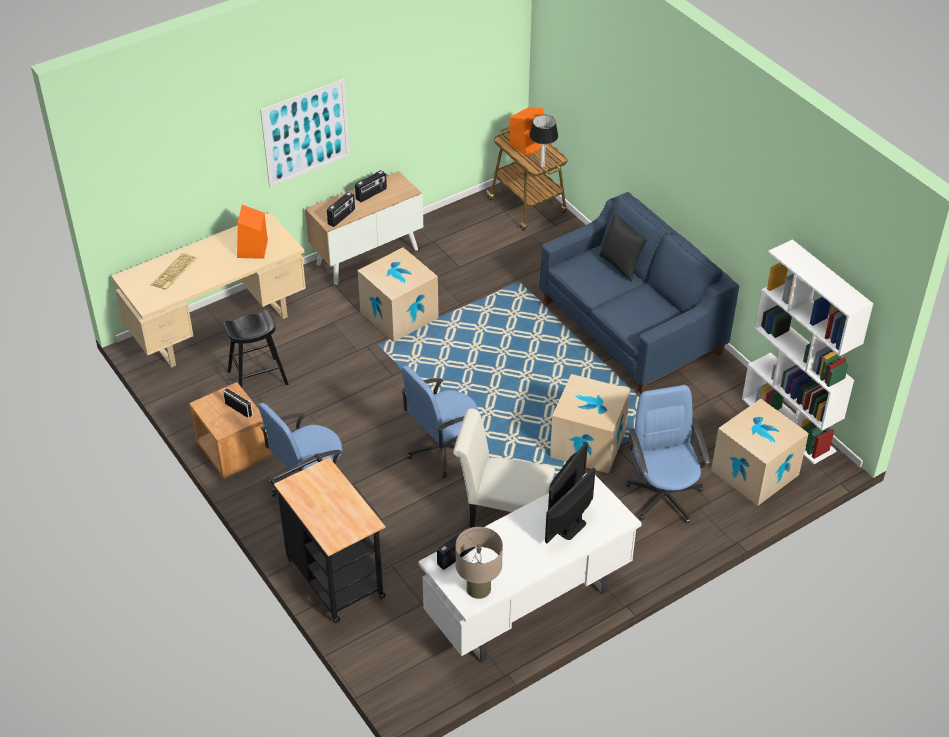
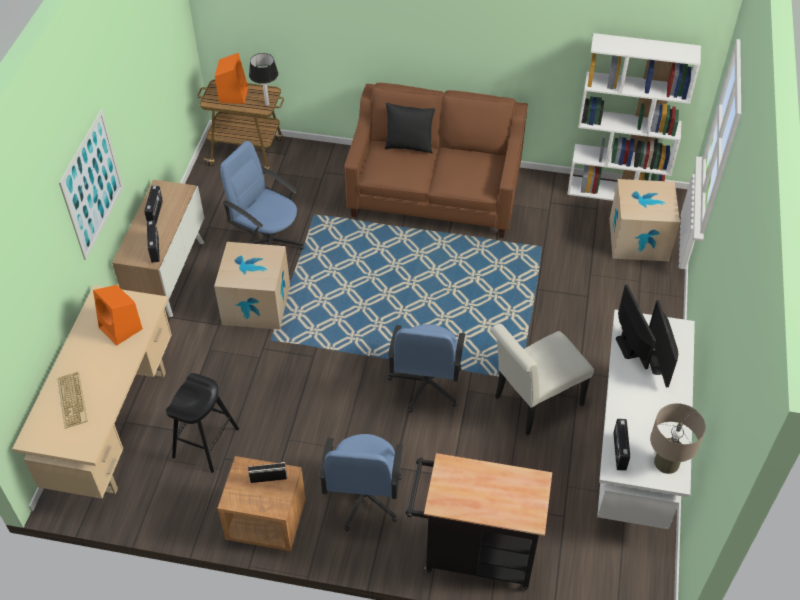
camera: 45 degrees left, 5 degrees up
blue sofa [539,192,740,394] -> brown sofa [344,83,528,238]
cardboard box [550,374,630,474] -> none
blue office chair [626,385,710,523] -> blue office chair moved to [220,141,304,250]

